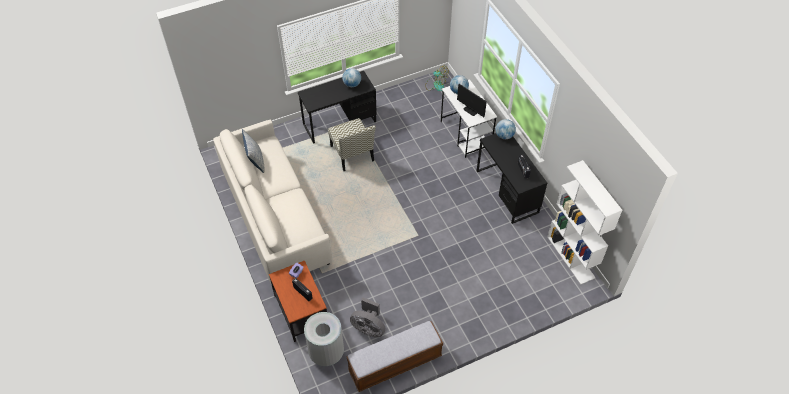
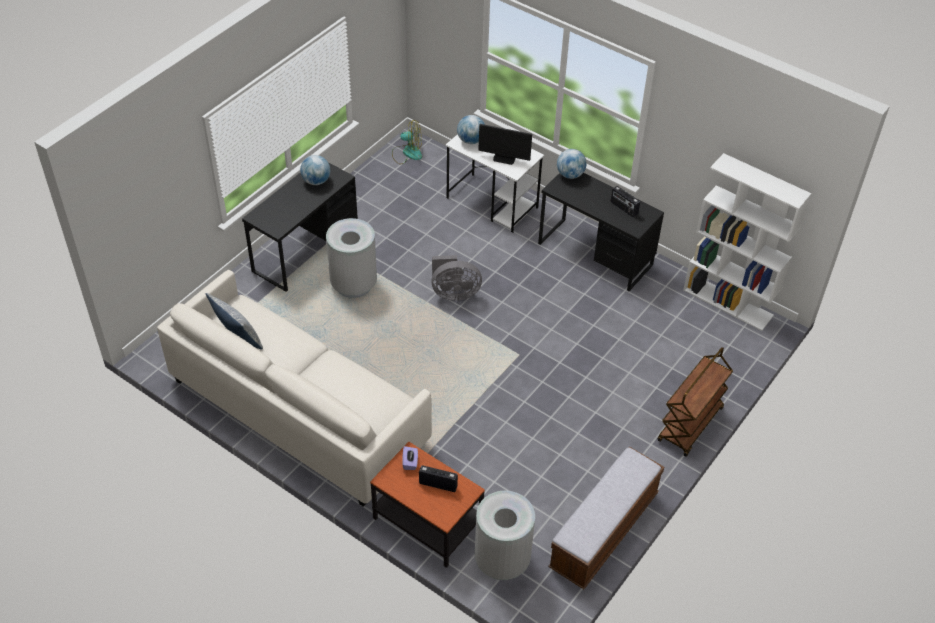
camera: 30 degrees left, 5 degrees down
chair [328,118,376,171] -> grey trash can [326,218,377,298]
grey fan [350,298,385,337] -> grey fan moved to [431,255,482,301]
none -> brown cart [657,347,733,457]

